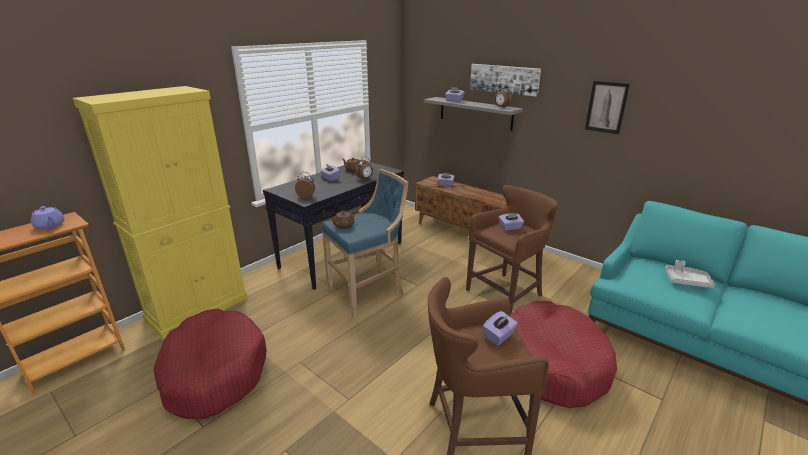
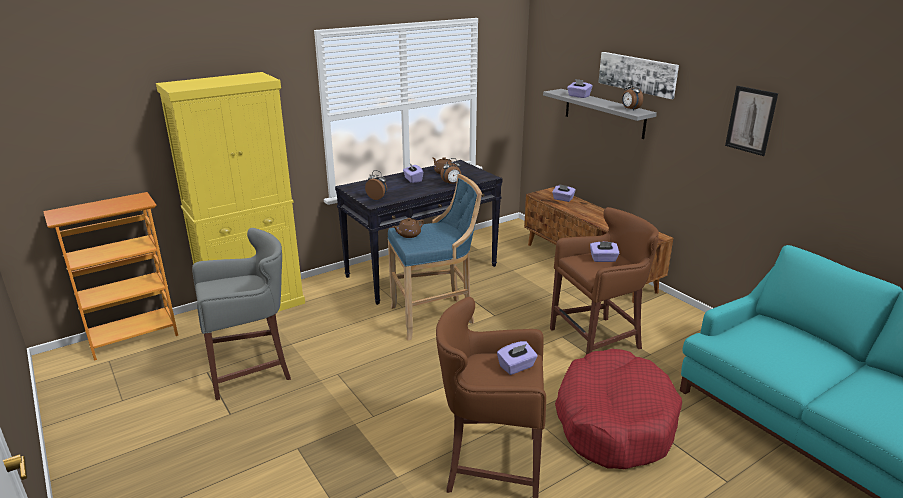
camera: 15 degrees right, 0 degrees up
purple teapot [31,206,64,230] -> none
red dog bed [154,309,266,419] -> grey stool [192,228,291,400]
grey tray [665,260,715,288] -> none

